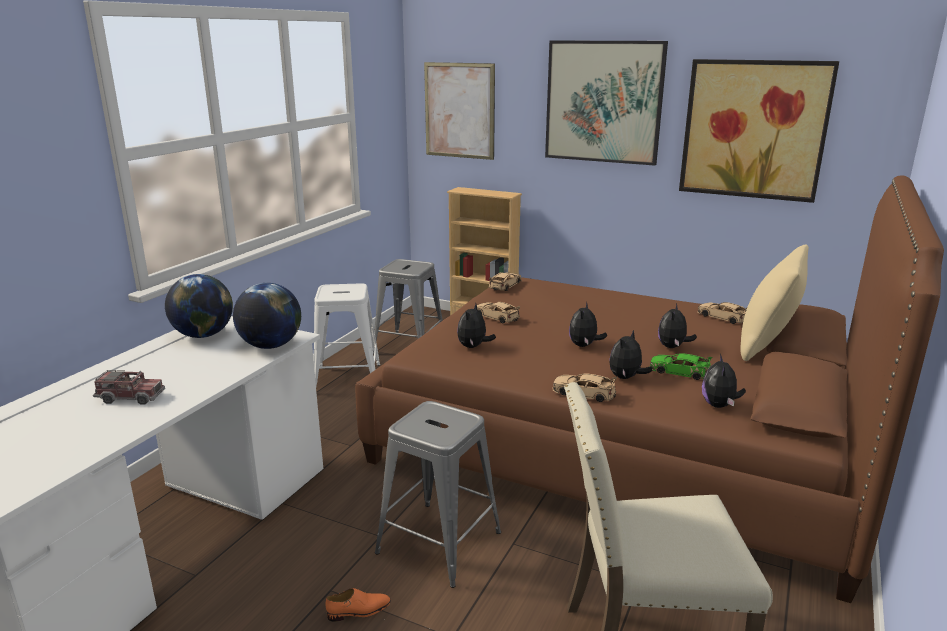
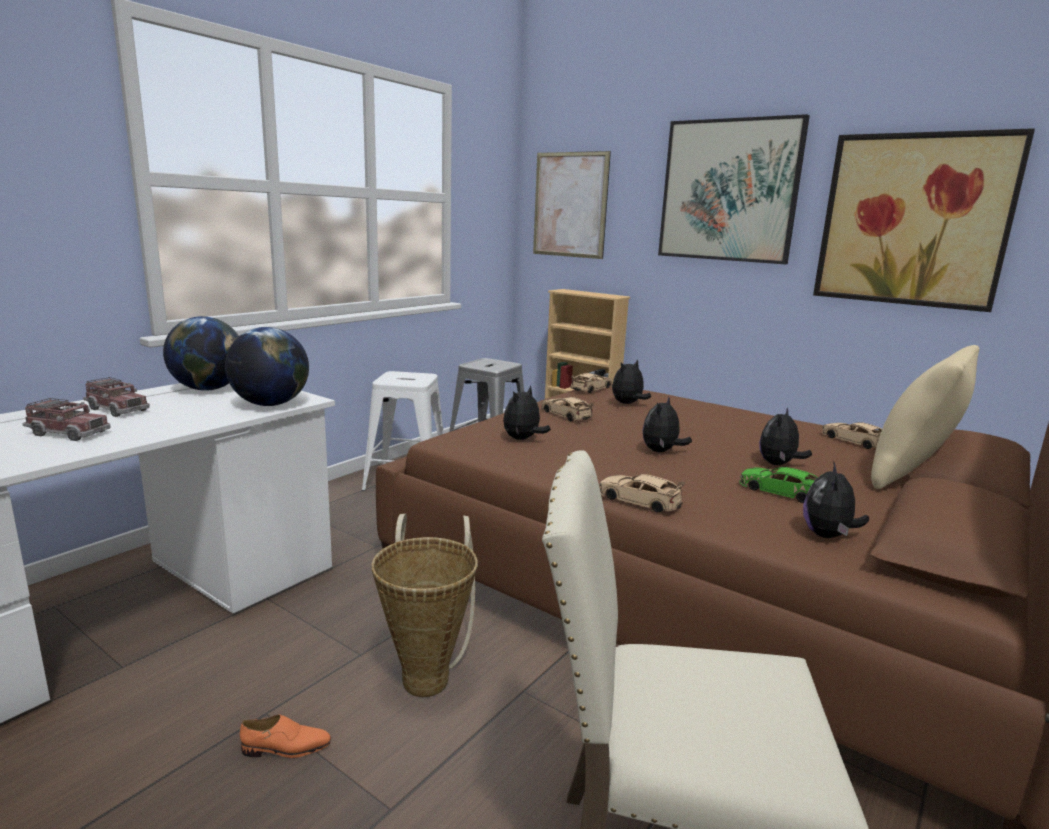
camera: 10 degrees right, 5 degrees down
grey stool [375,401,501,588] -> basket [371,514,478,697]
plush toy [610,330,653,379] -> plush toy moved to [612,359,651,404]
none -> toy truck [83,377,150,417]

